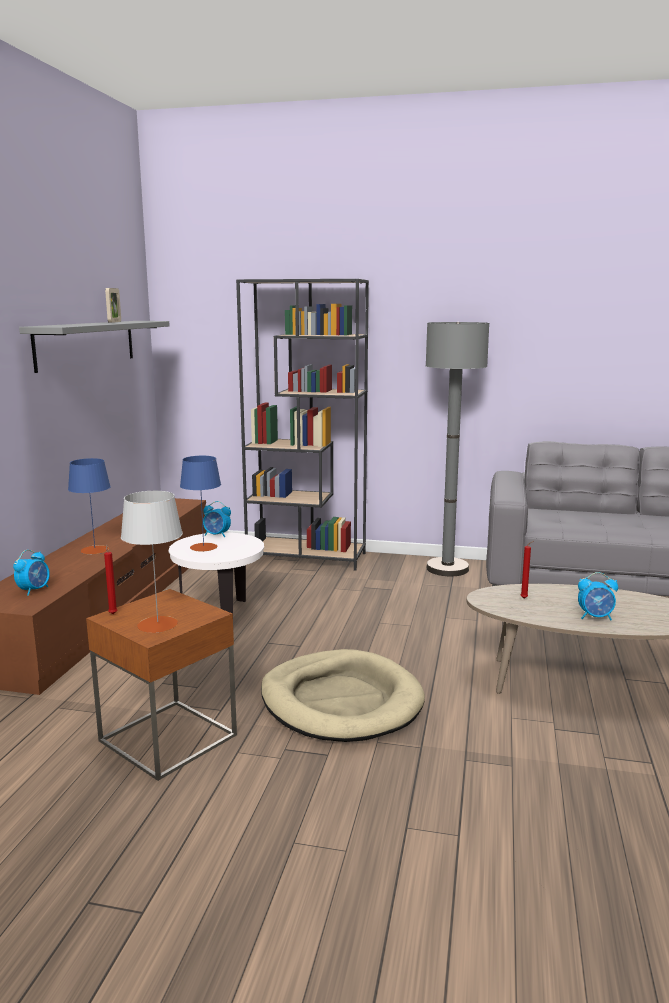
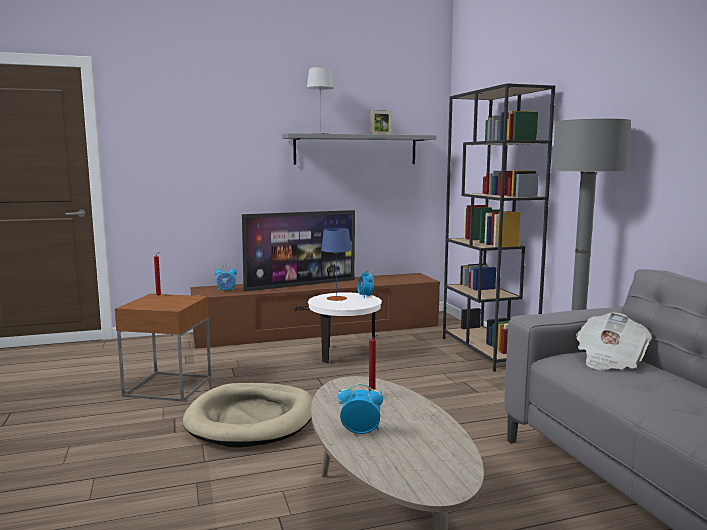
camera: 60 degrees right, 5 degrees down
blue table lamp [68,458,111,554] -> television [242,210,355,292]
grey table lamp [121,491,183,633] -> grey table lamp moved to [307,67,334,134]
alarm clock [578,572,618,620] -> alarm clock turned 120 degrees clockwise [338,383,383,434]
none -> newspaper [576,312,652,370]

